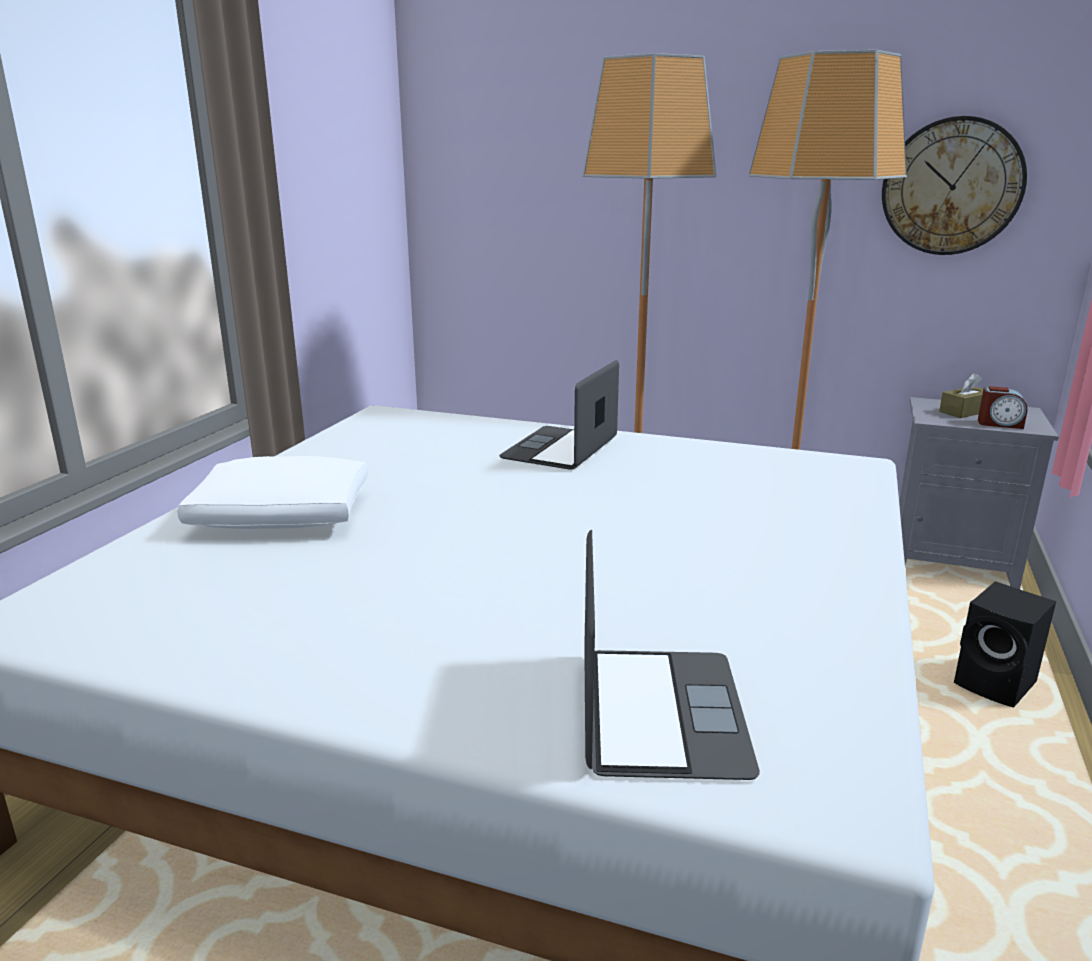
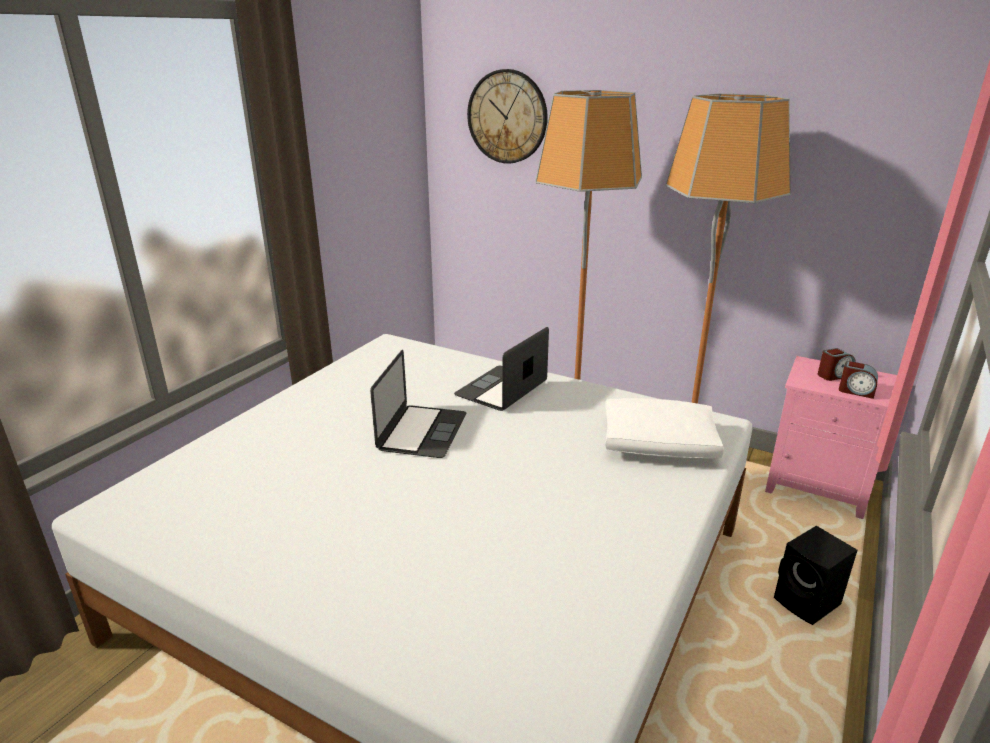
camera: 10 degrees right, 5 degrees up
white pillow [177,456,368,529] -> white pillow moved to [605,398,724,458]
laptop [584,530,760,780] -> laptop moved to [370,350,466,458]
wall clock [882,116,1027,255] -> wall clock moved to [467,69,548,164]
grey nightstand [899,397,1059,589] -> pink nightstand [765,356,897,519]
brown tissue box [939,373,983,418] -> alarm clock [818,348,856,381]

